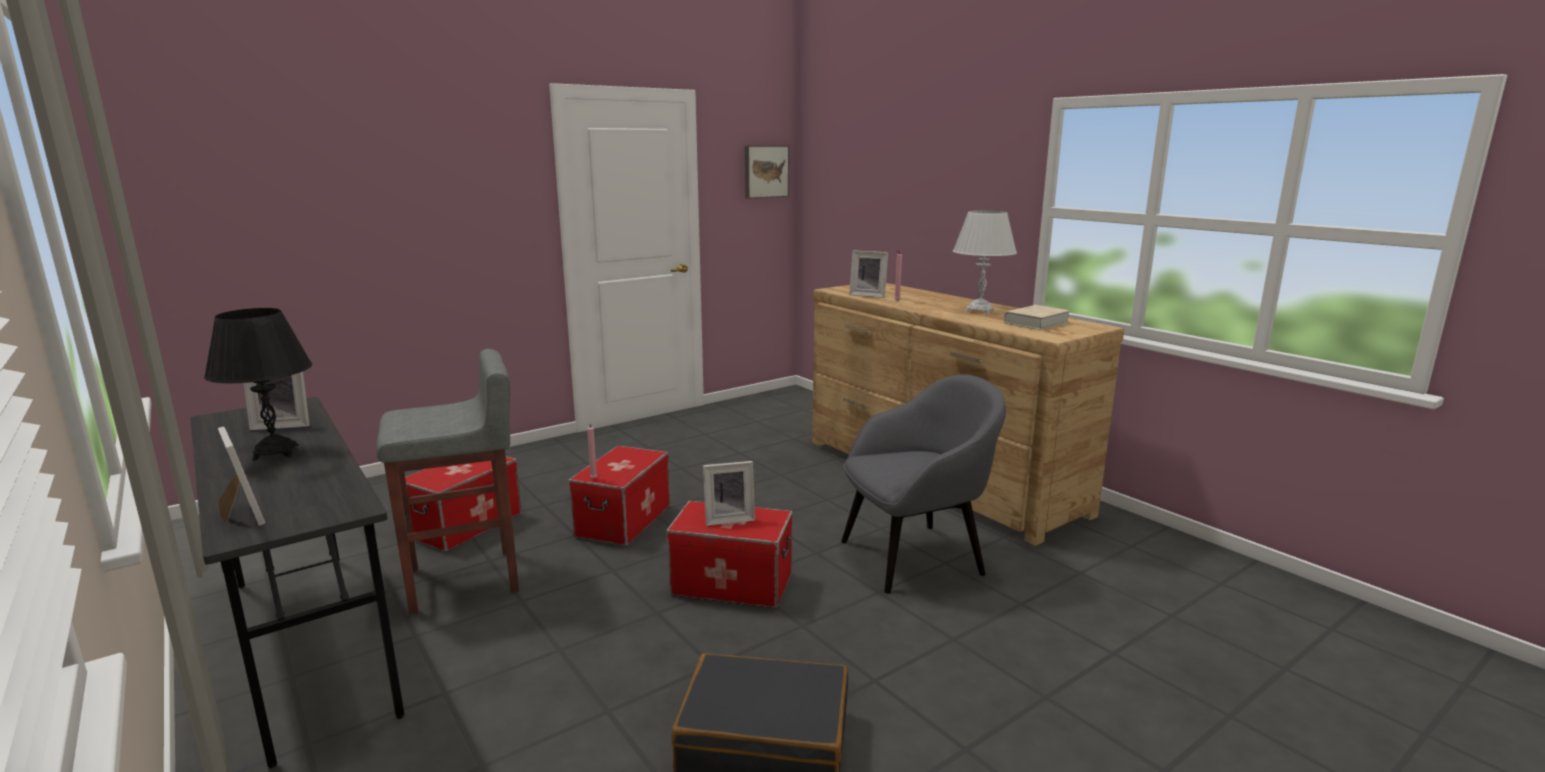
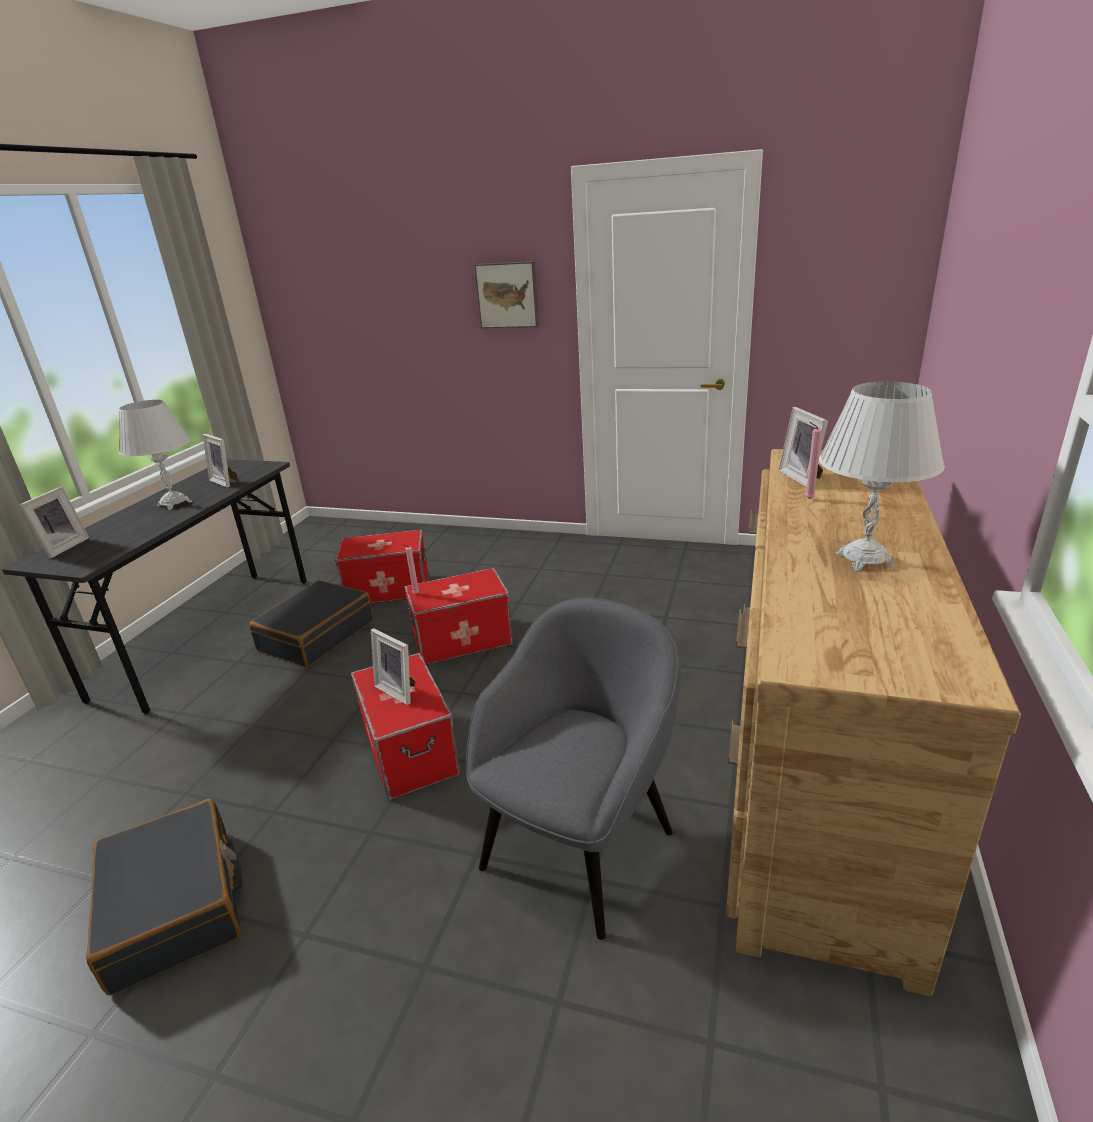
camera: 55 degrees right, 10 degrees up
black table lamp [204,308,312,461] -> white table lamp [119,400,192,510]
grey stool [376,349,519,614] -> black suitcase [249,580,373,668]
picture [745,146,789,199] -> picture moved to [474,261,539,328]
grey armchair [841,374,1006,594] -> grey armchair turned 90 degrees counterclockwise [466,597,681,940]
beige book [1004,305,1070,330] -> none

